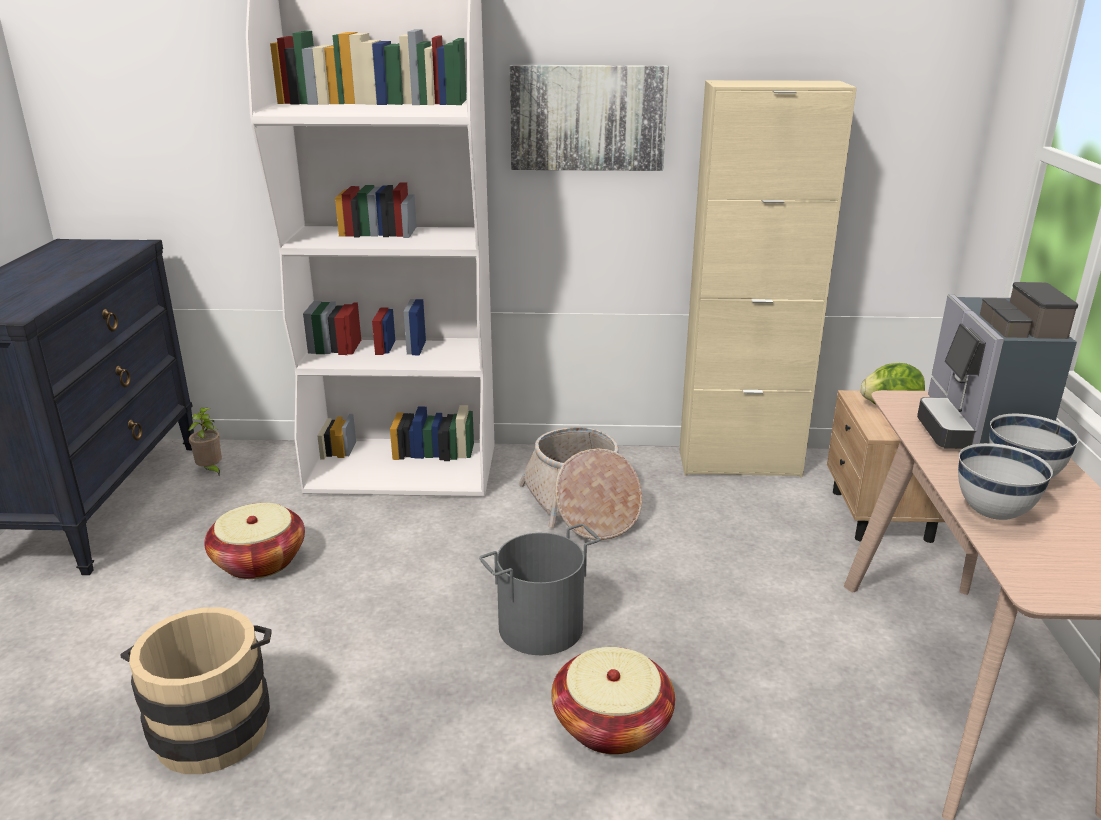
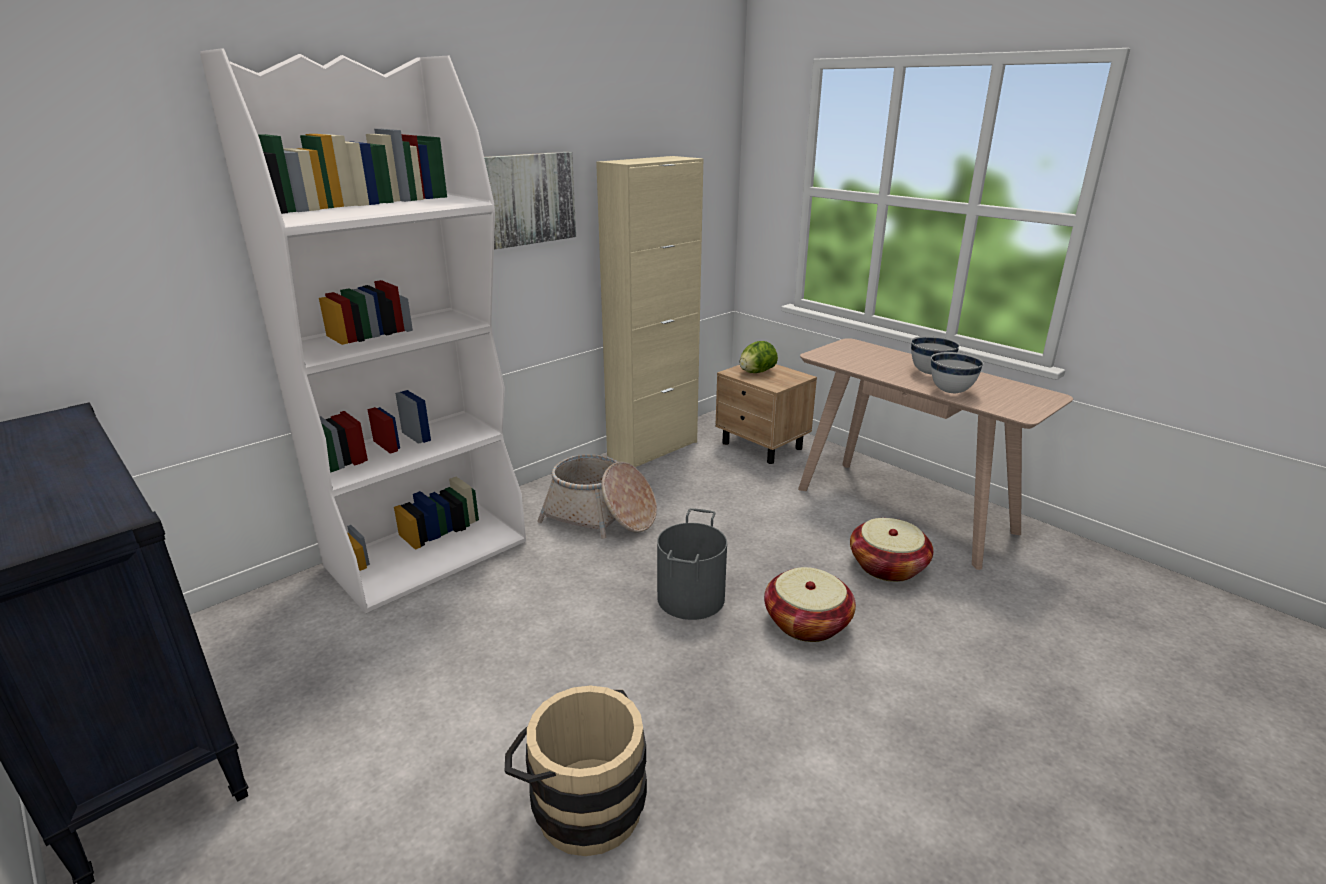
camera: 45 degrees left, 0 degrees up
potted plant [188,408,222,476] -> none
basket [204,503,305,579] -> basket moved to [850,518,933,582]
coffee machine [917,282,1078,449] -> none

